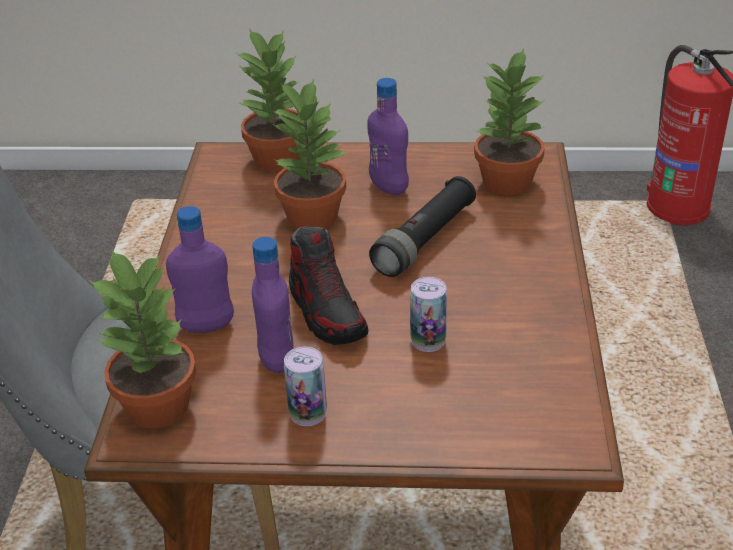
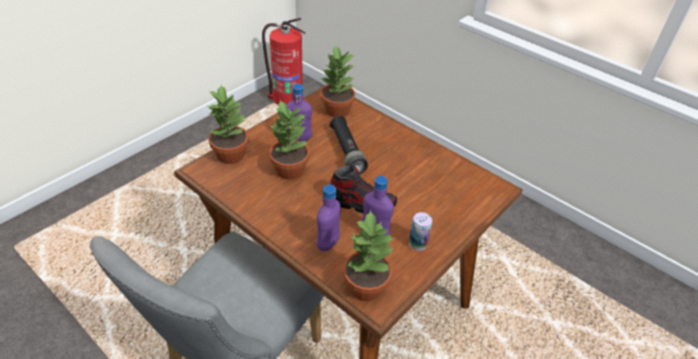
camera: 55 degrees left, 5 degrees up
can [410,277,447,352] -> none

